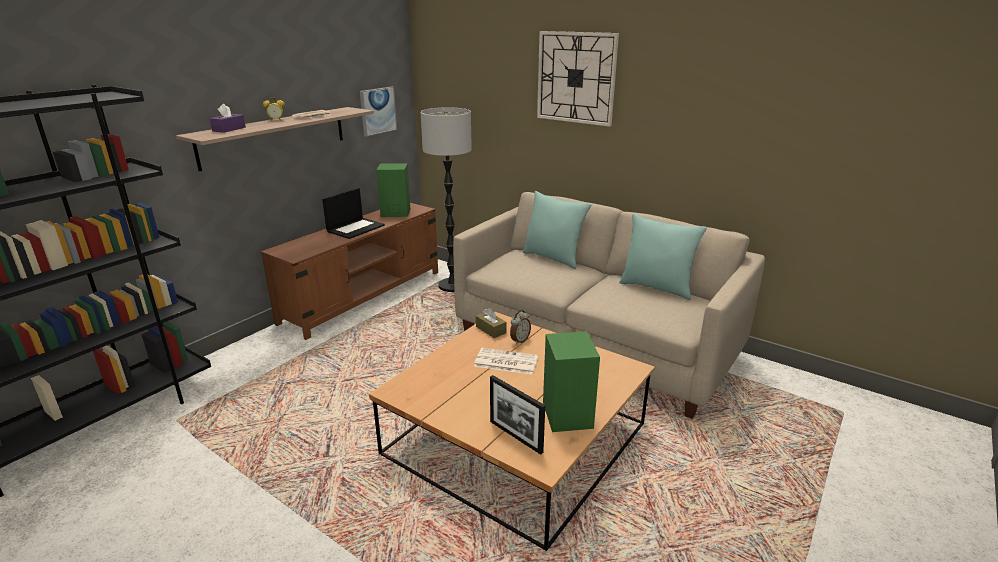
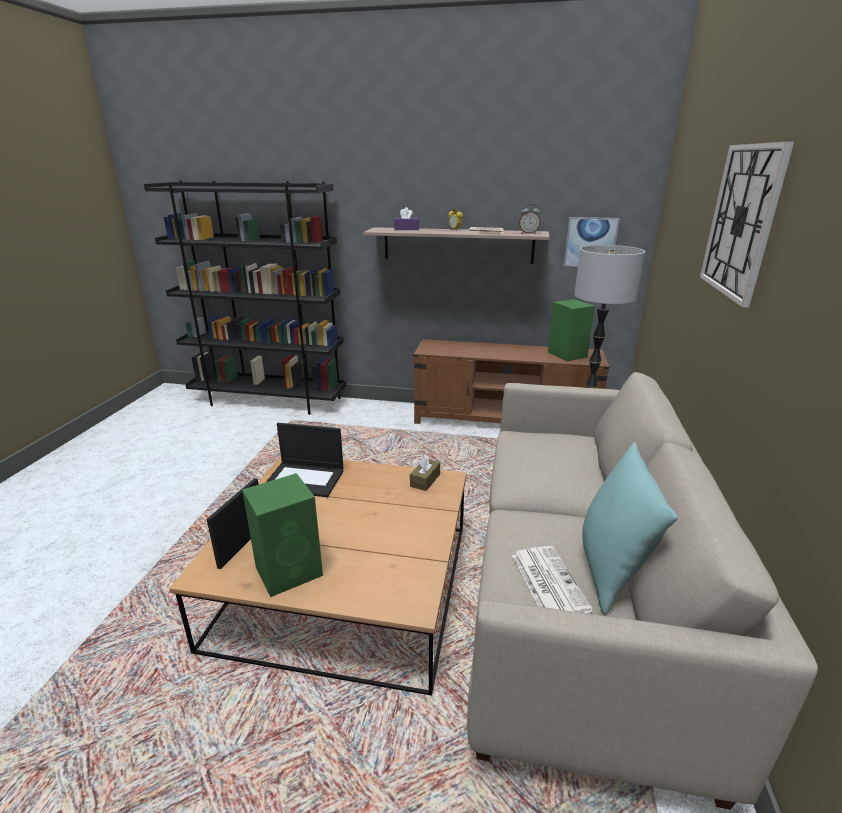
camera: 65 degrees right, 0 degrees up
laptop [322,188,385,239] -> laptop moved to [265,423,343,497]
newspaper [474,348,538,375] -> newspaper moved to [512,546,593,613]
alarm clock [510,310,531,344] -> alarm clock moved to [519,204,541,234]
turquoise pillow [523,191,591,269] -> none

